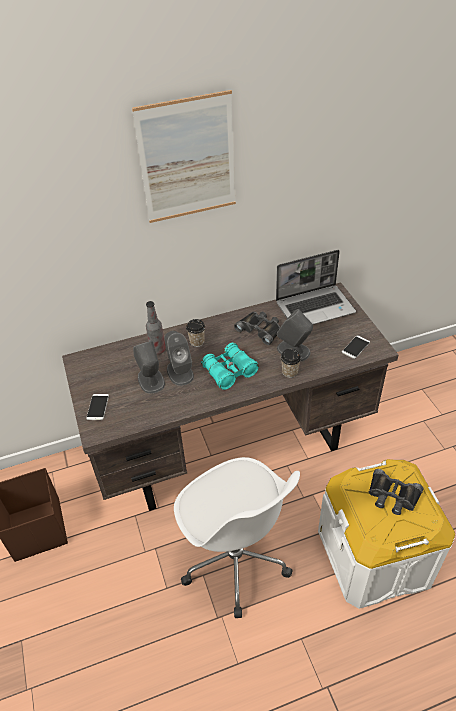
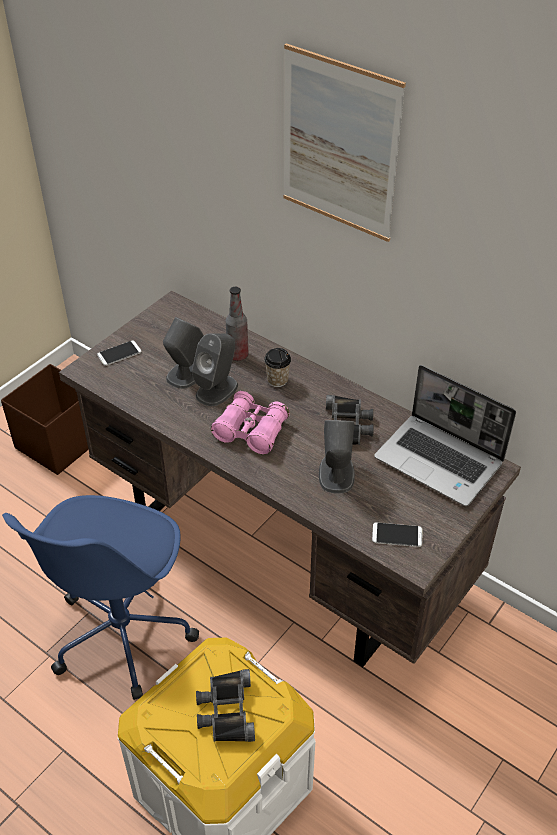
camera: 55 degrees right, 0 degrees up
white office chair [174,457,300,618] -> blue office chair [2,495,199,700]
turquoise binoculars [201,342,259,390] -> pink binoculars [211,391,290,454]
cup [281,349,301,378] -> none

